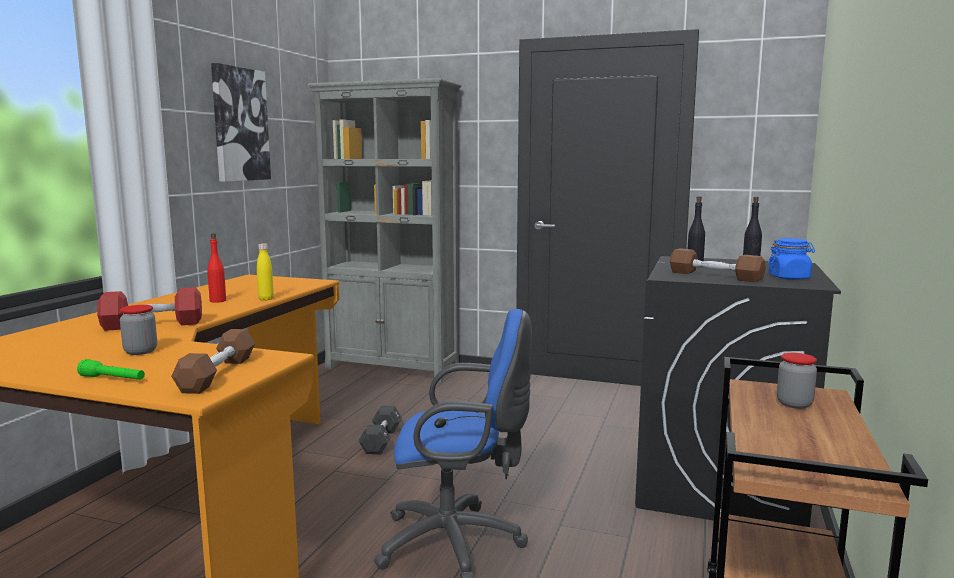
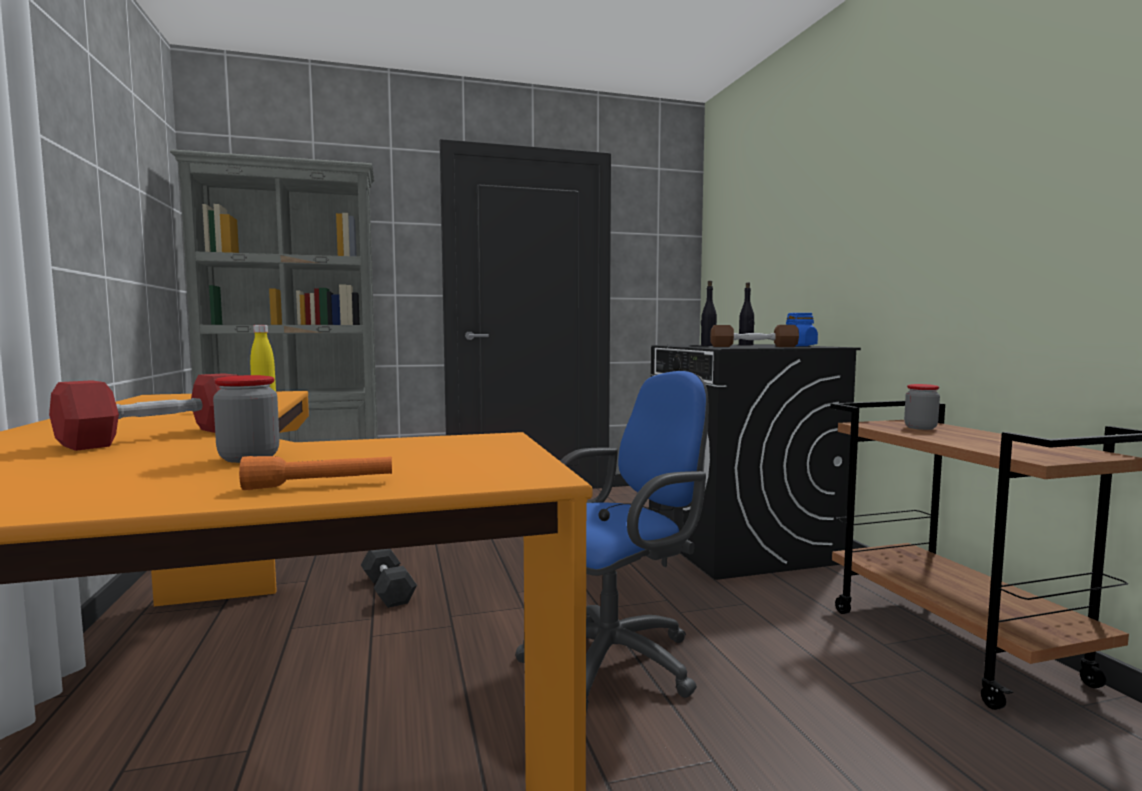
camera: 35 degrees left, 5 degrees down
green flashlight [77,359,145,380] -> orange flashlight [239,456,392,490]
brown dumbbell [171,329,255,394] -> none
red bottle [207,233,226,303] -> none
picture [211,63,271,182] -> none

